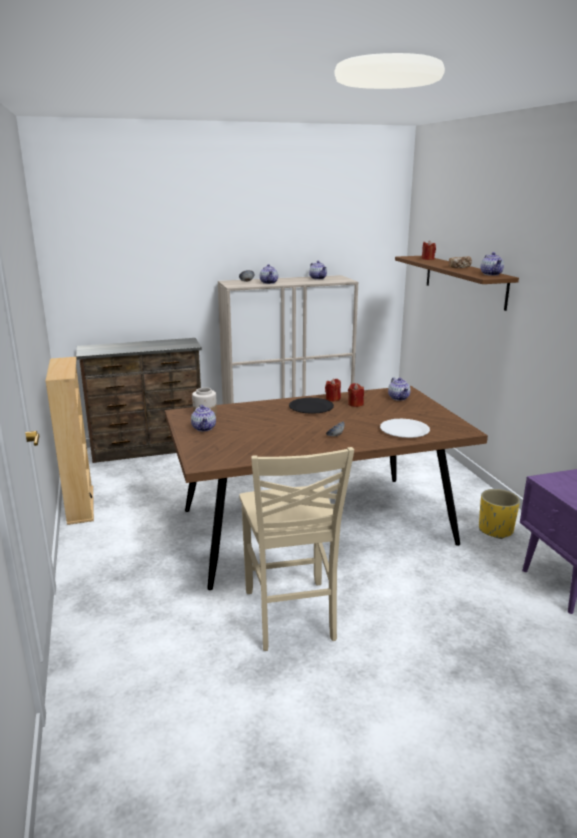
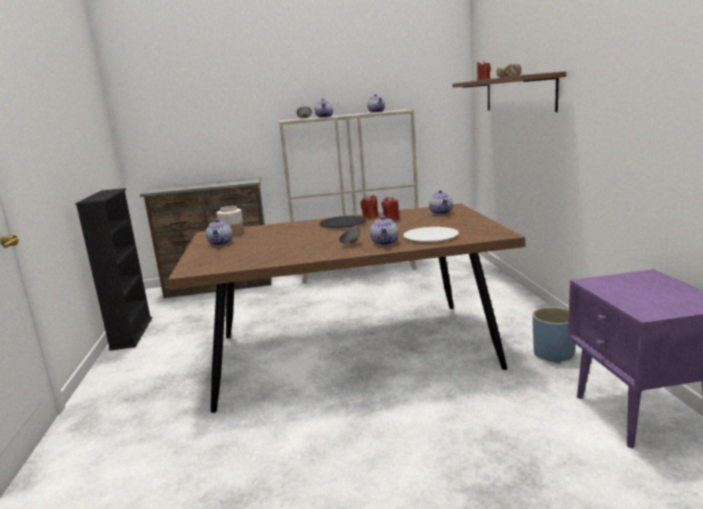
camera: 10 degrees right, 5 degrees down
beige bookcase [45,357,94,525] -> black bookcase [75,188,152,351]
beige chair [239,447,354,651] -> none
yellow planter [479,489,520,539] -> blue planter [532,307,576,363]
teapot [481,252,504,276] -> teapot moved to [370,216,399,246]

